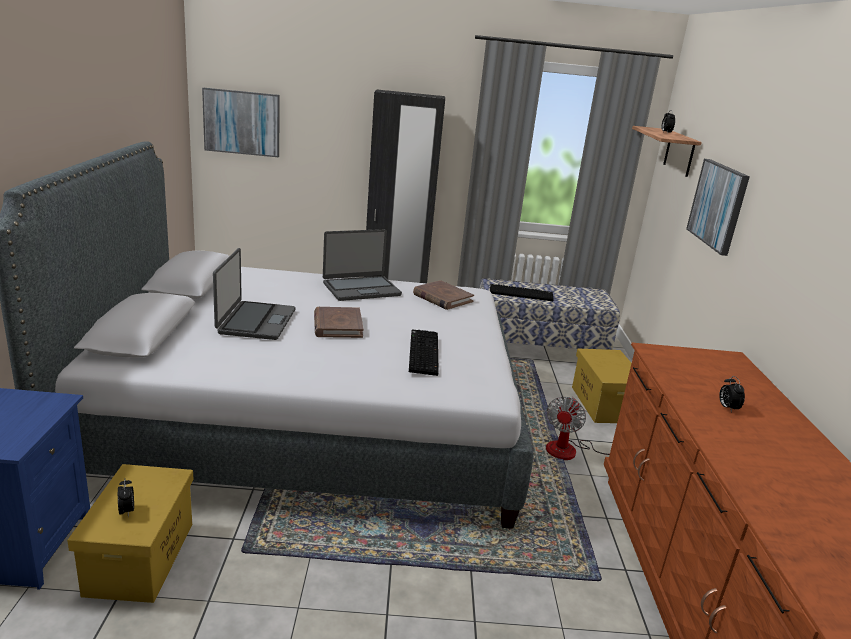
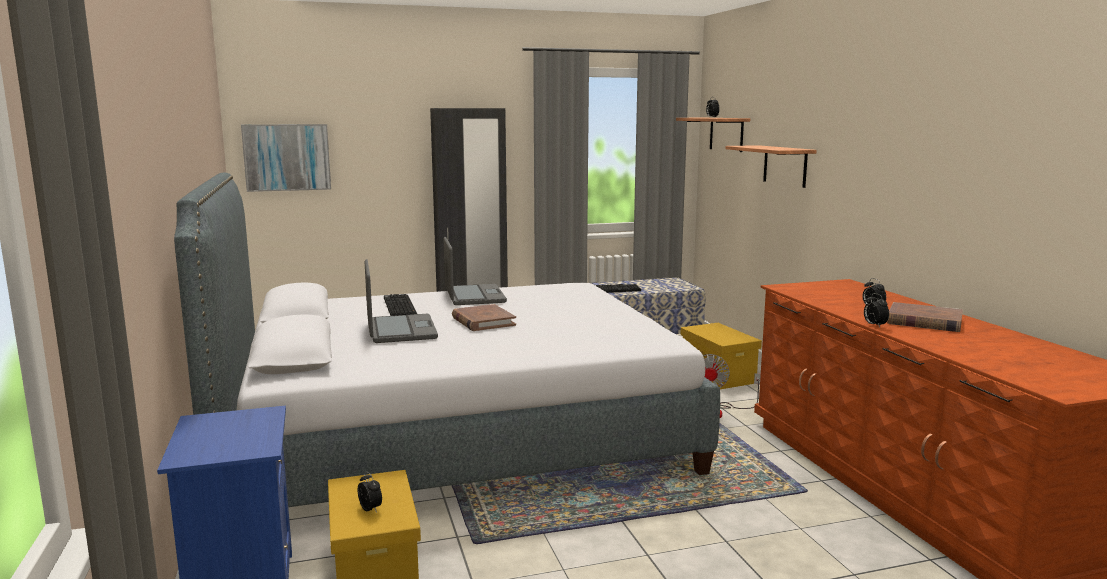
camera: 15 degrees left, 10 degrees down
laptop [323,229,402,301] -> laptop turned 60 degrees counterclockwise [443,237,507,305]
keyboard [409,329,439,376] -> keyboard moved to [384,294,417,316]
brown book [413,280,474,310] -> brown book moved to [887,302,963,332]
picture [686,159,750,256] -> shelf [726,145,817,188]
none -> alarm clock [864,293,889,327]

